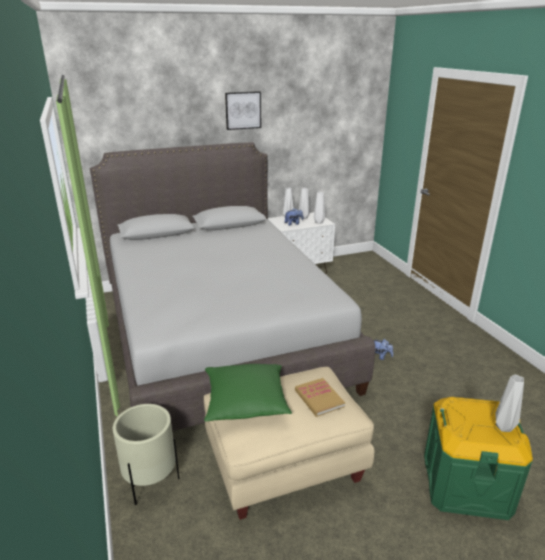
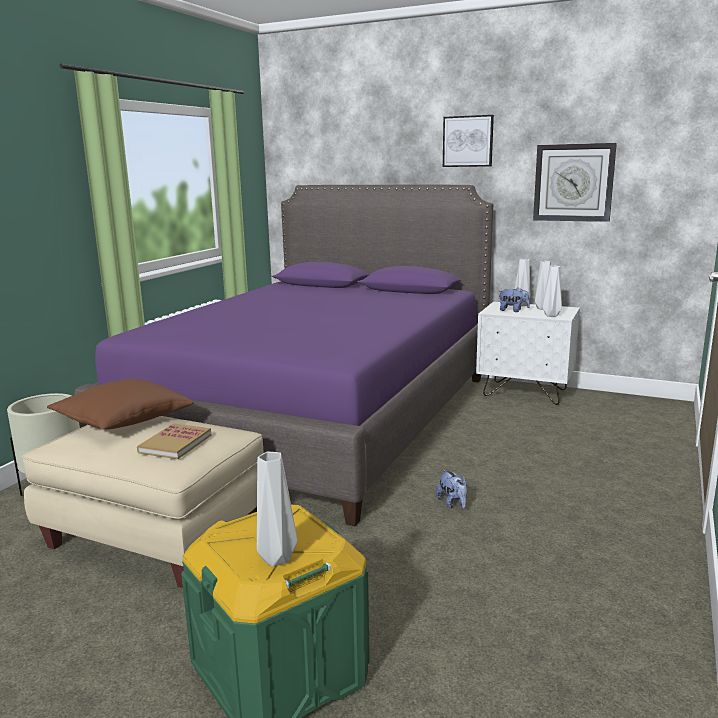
camera: 45 degrees right, 10 degrees down
grey bed [90,142,375,431] -> purple bed [74,184,493,526]
green pillow [204,364,292,422] -> brown pillow [47,379,194,429]
none -> wall clock [533,143,617,222]

